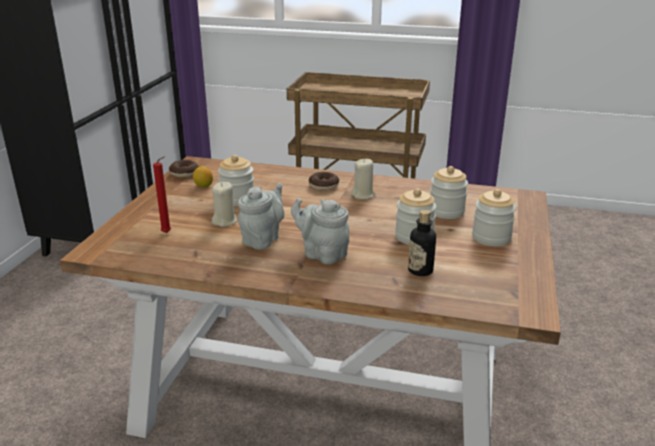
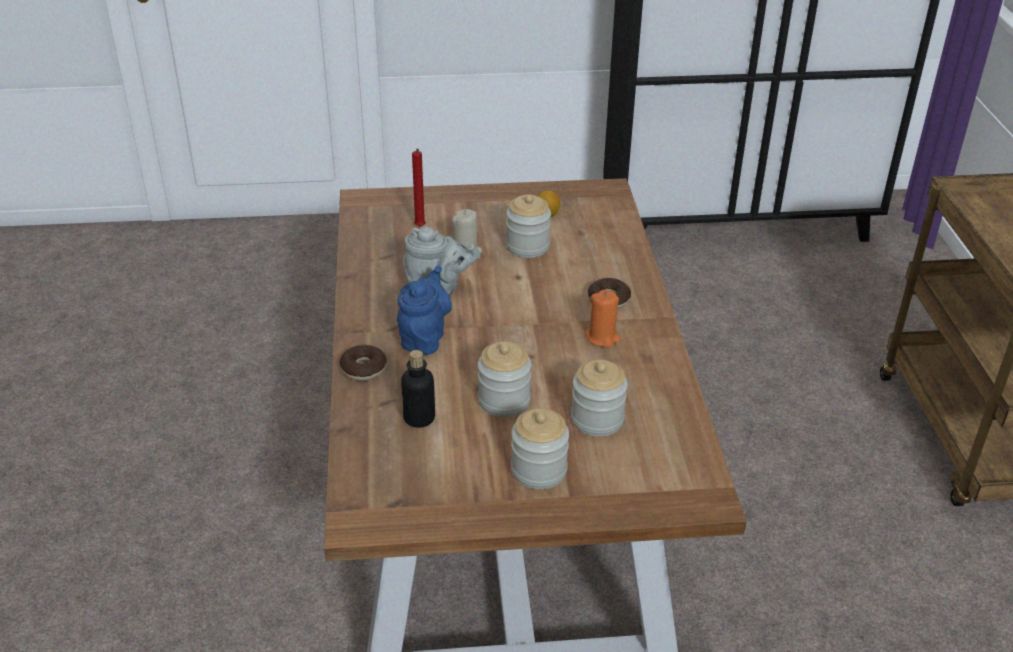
camera: 70 degrees right, 10 degrees up
donut [169,160,199,177] -> donut moved to [339,345,387,381]
grey teapot [291,198,349,264] -> blue teapot [397,266,452,355]
beige candle [351,158,376,199] -> orange candle [585,290,621,347]

